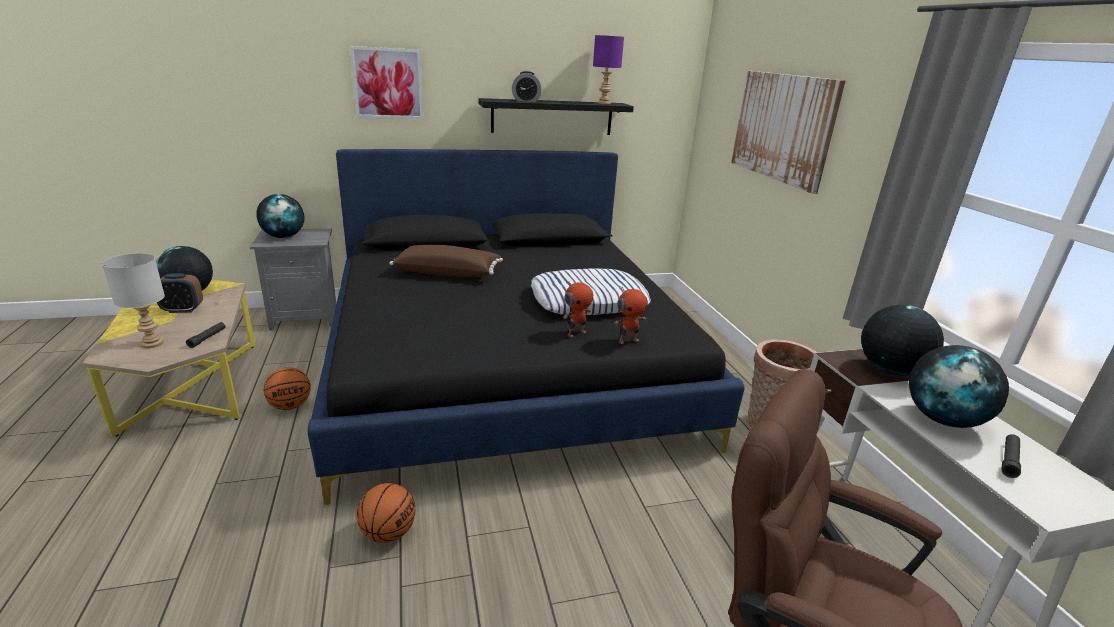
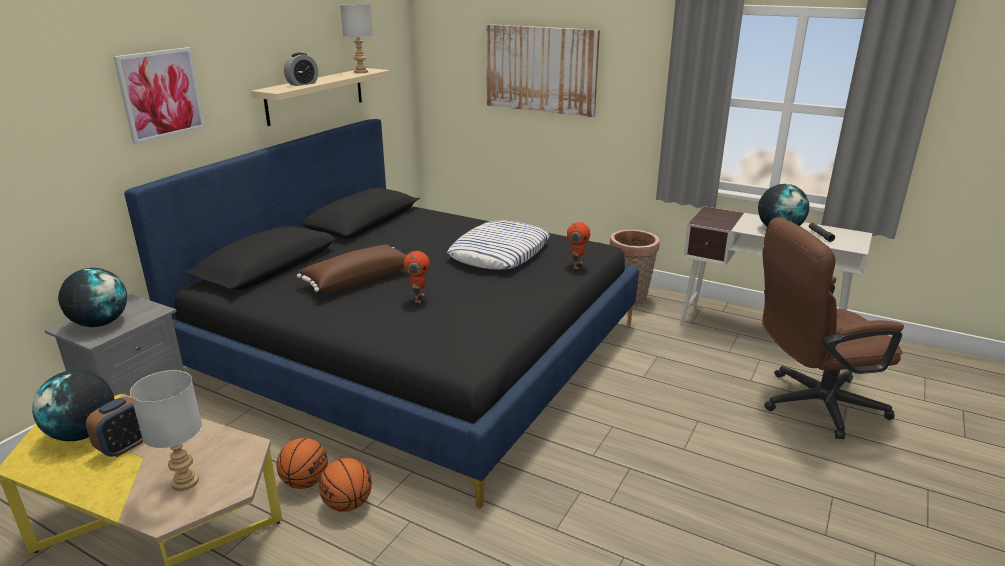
camera: 45 degrees left, 0 degrees up
black flashlight [186,322,225,348] -> none
basketball [357,483,416,543] -> basketball moved to [319,458,372,512]
black shelf [479,98,634,135] -> beige shelf [252,68,390,126]
toy robot [563,281,593,337] -> toy robot moved to [404,251,430,303]
purple table lamp [593,35,624,104] -> grey table lamp [340,4,373,73]
globe [861,305,944,376] -> none

